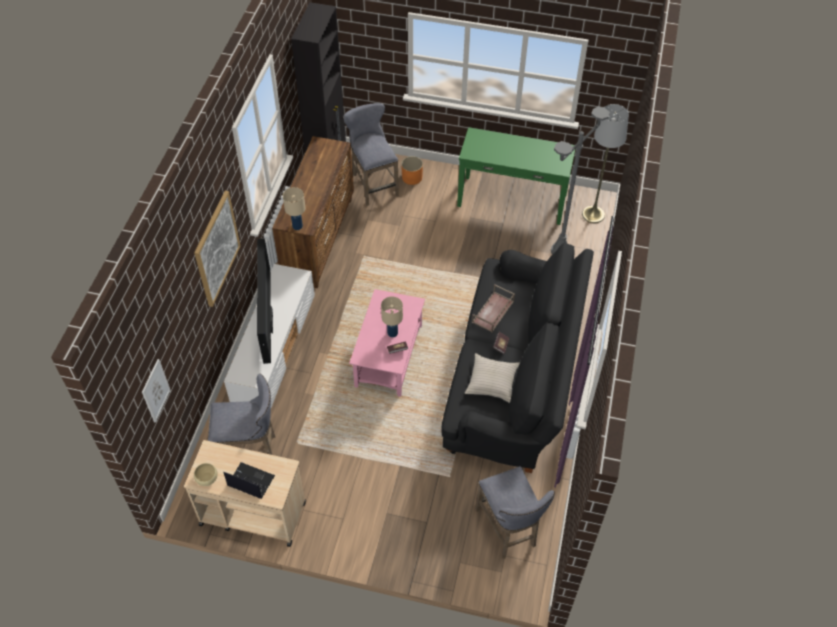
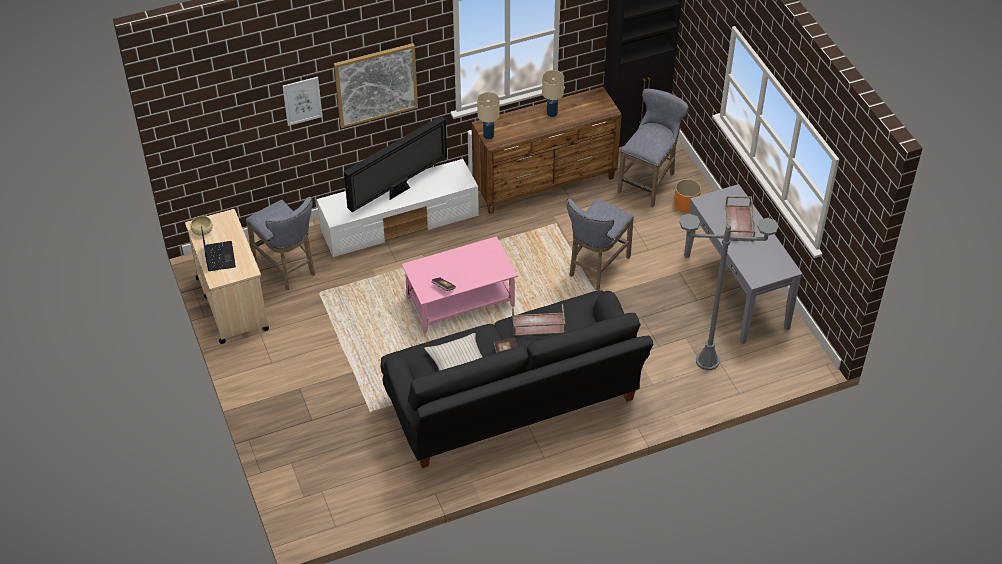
camera: 55 degrees right, 5 degrees down
picture [142,359,171,423] -> picture moved to [282,77,323,126]
beige table lamp [381,296,403,337] -> beige table lamp moved to [542,70,564,117]
green console table [457,127,576,225] -> grey console table [684,184,803,344]
grey stool [475,466,555,558] -> grey stool moved to [566,198,634,290]
grey floor lamp [582,104,629,223] -> none
none -> brown tray [725,196,755,242]

